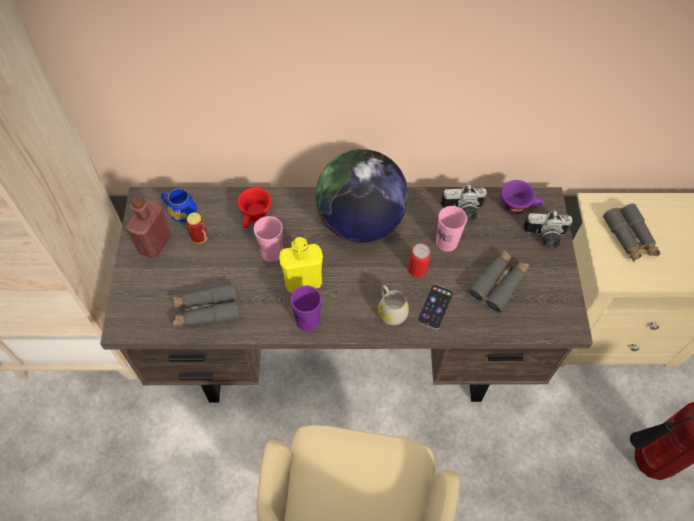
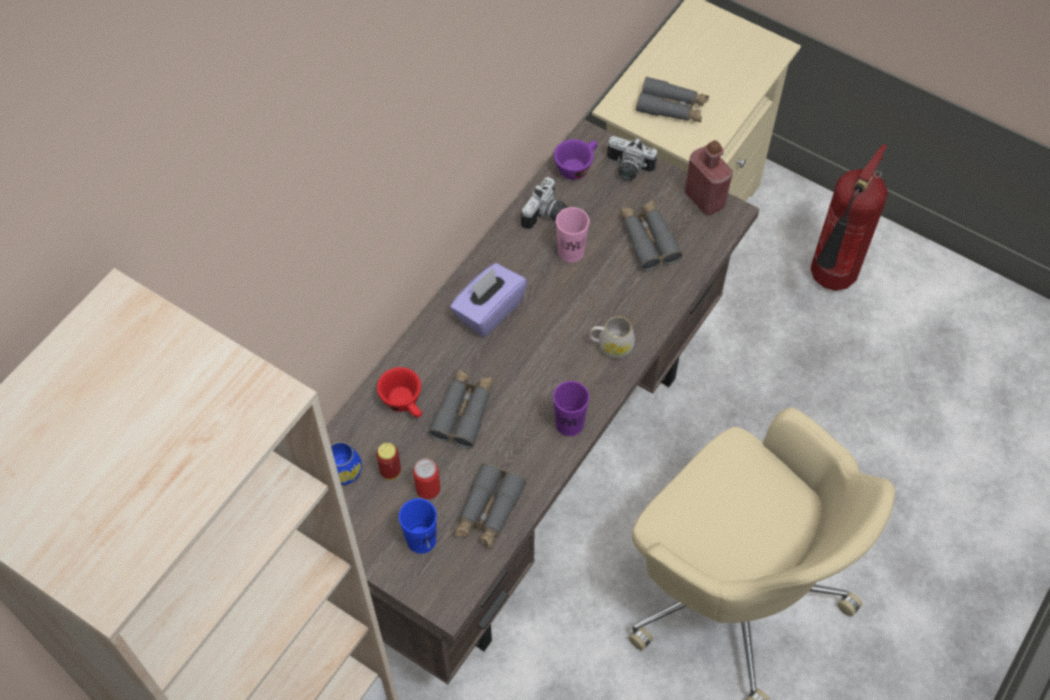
camera: 55 degrees left, 0 degrees up
red bottle [125,196,172,258] -> red bottle moved to [685,140,733,215]
pink cup [254,216,283,262] -> grey binoculars [428,368,493,449]
yellow bottle [279,237,323,293] -> none
globe [315,149,409,243] -> purple tissue box [450,263,527,337]
can [408,244,431,278] -> can moved to [413,458,441,499]
phone [417,284,453,330] -> none
camera [523,211,572,248] -> camera turned 75 degrees clockwise [607,136,657,181]
none -> blue cup [399,498,437,554]

